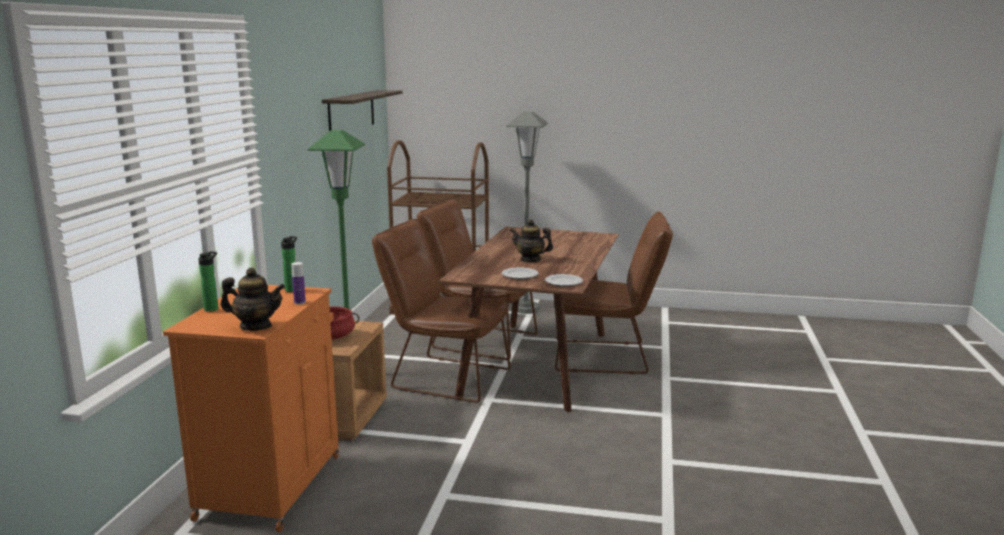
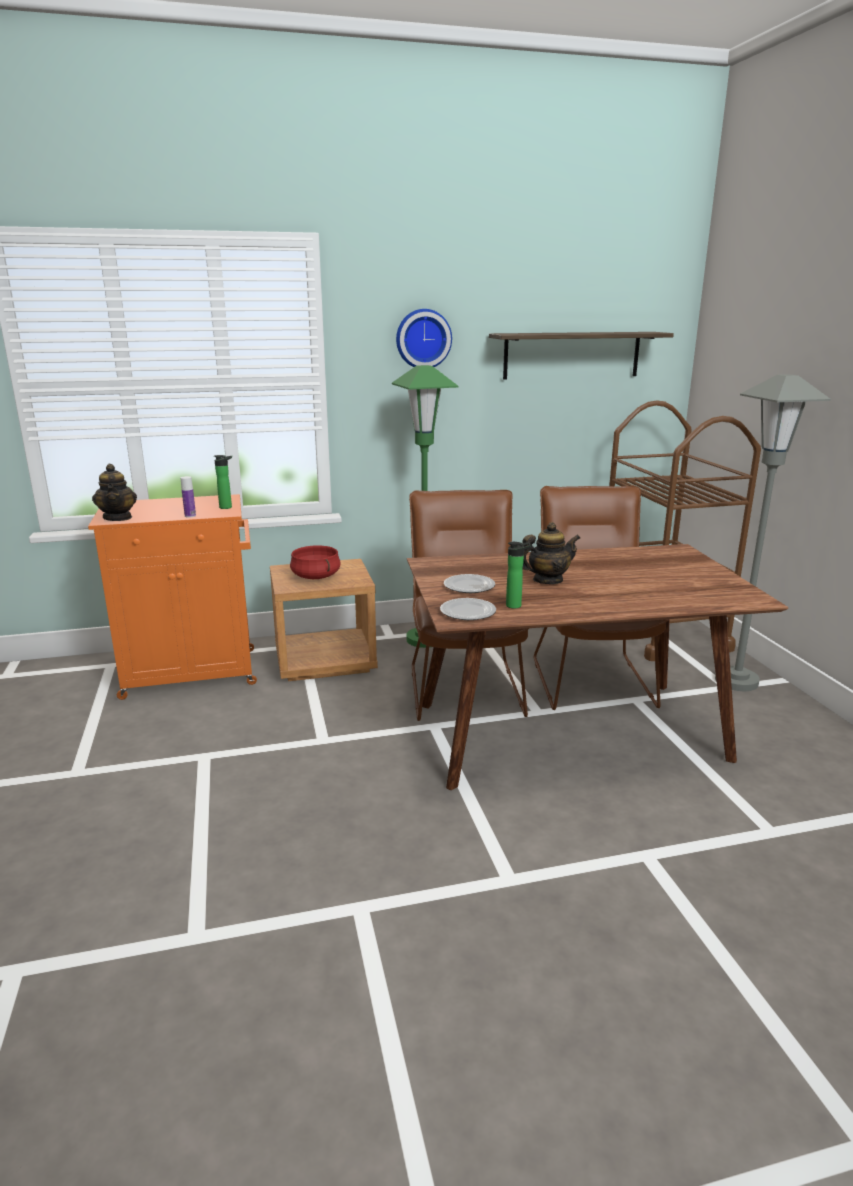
camera: 65 degrees right, 5 degrees up
bottle [198,251,218,312] -> bottle moved to [506,542,531,609]
teapot [510,219,553,263] -> teapot turned 75 degrees clockwise [522,522,580,584]
brown chair [555,212,673,374] -> none
none -> wall clock [396,309,452,367]

